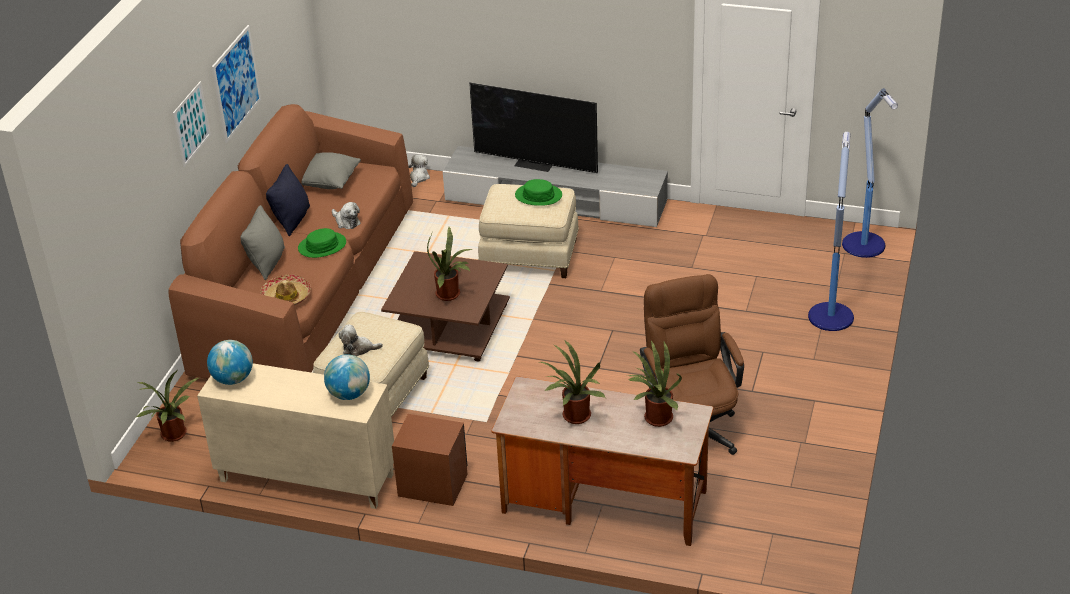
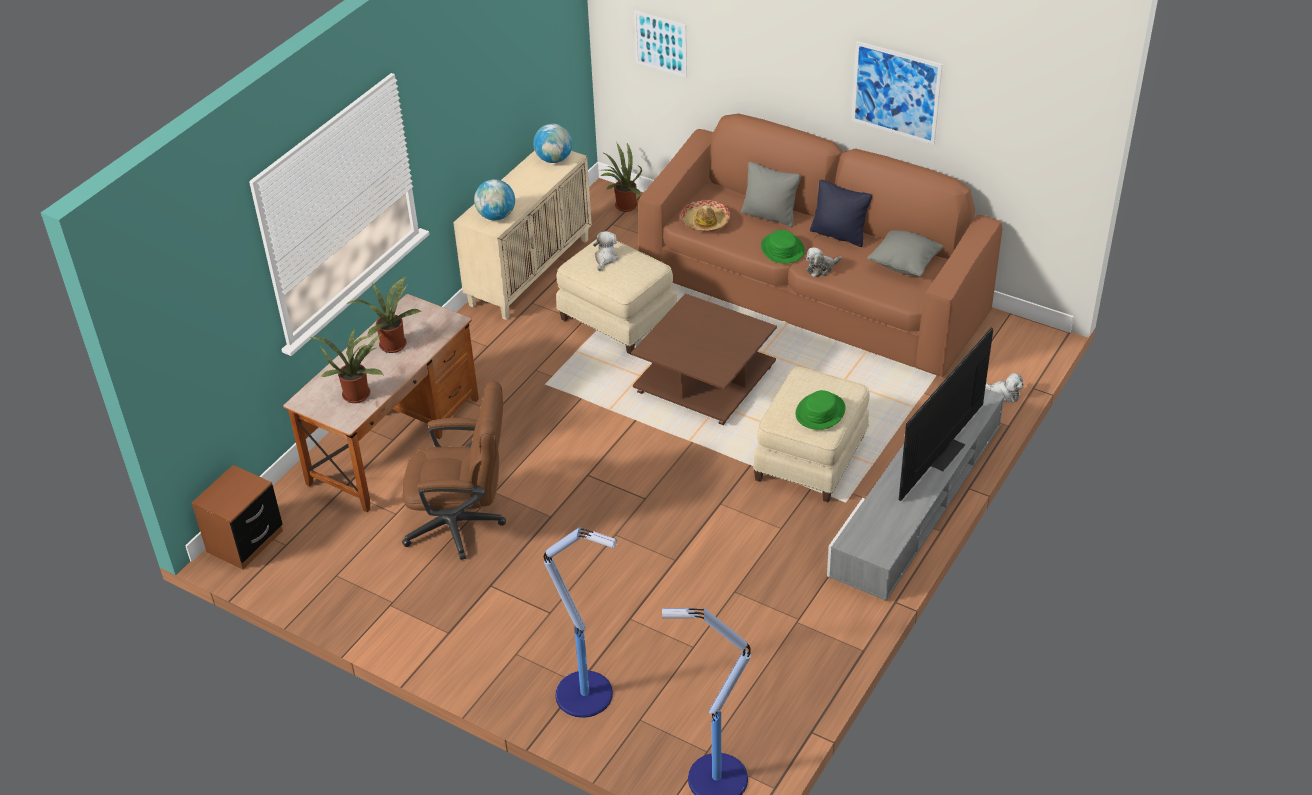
camera: 105 degrees right, 5 degrees up
picture [173,81,211,167] -> picture moved to [634,10,687,78]
brown nightstand [392,414,468,506] -> brown nightstand moved to [192,465,283,570]
potted plant [427,227,472,301] -> none

